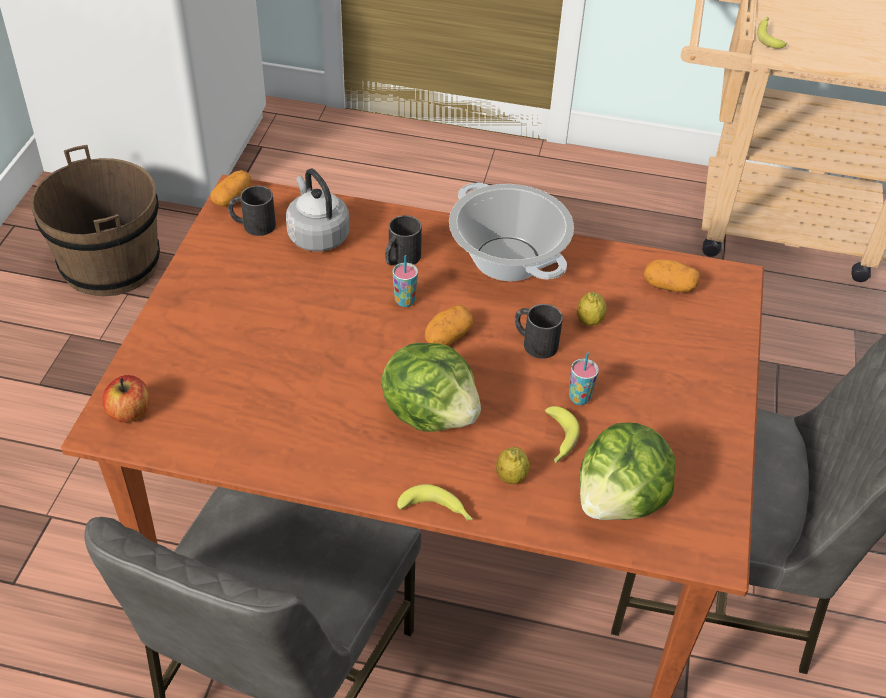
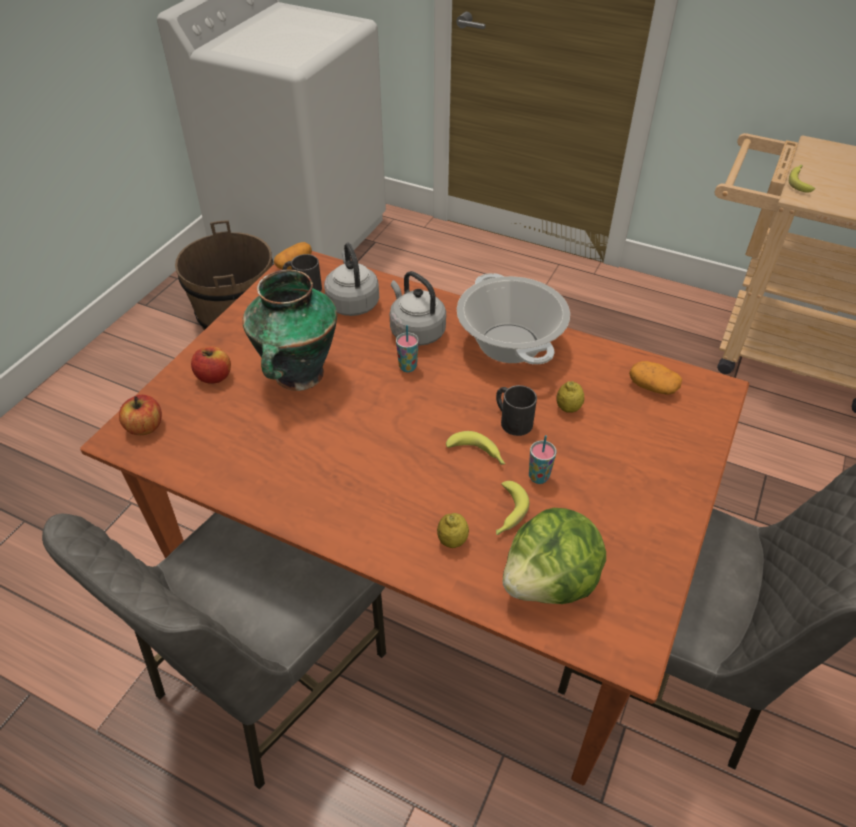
camera: 15 degrees right, 0 degrees up
lettuce [381,343,481,432] -> none
black mug [385,215,422,266] -> grey kettle [390,271,446,346]
banana [397,484,473,521] -> banana moved to [446,431,505,465]
potato [424,305,473,346] -> none
none -> apple [191,346,231,384]
none -> vase [242,270,337,391]

